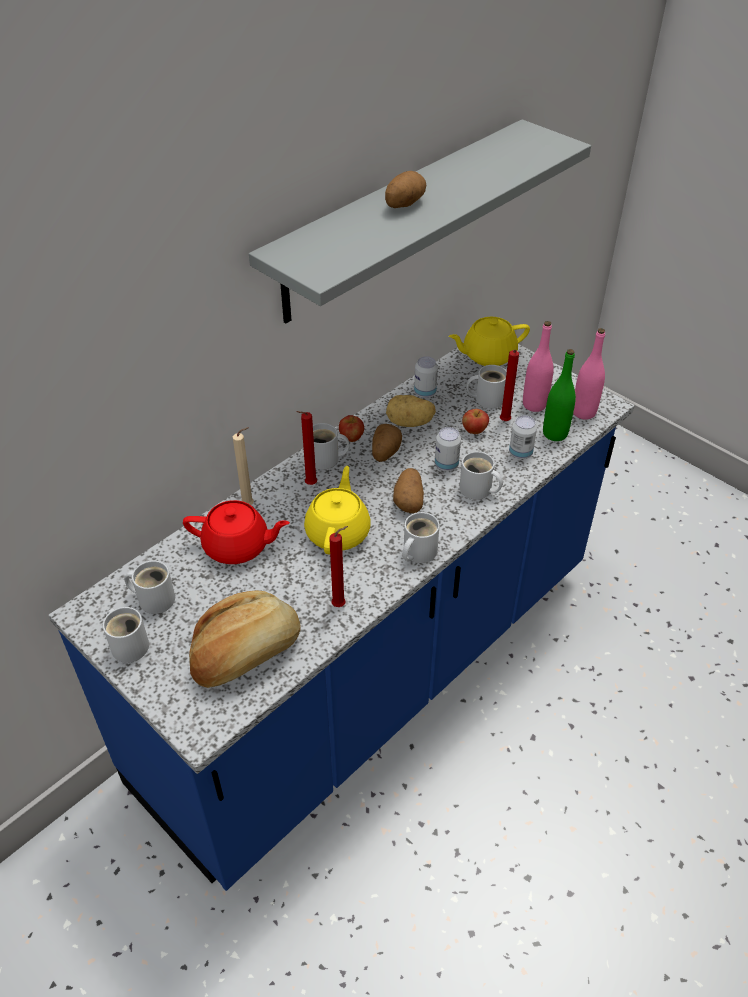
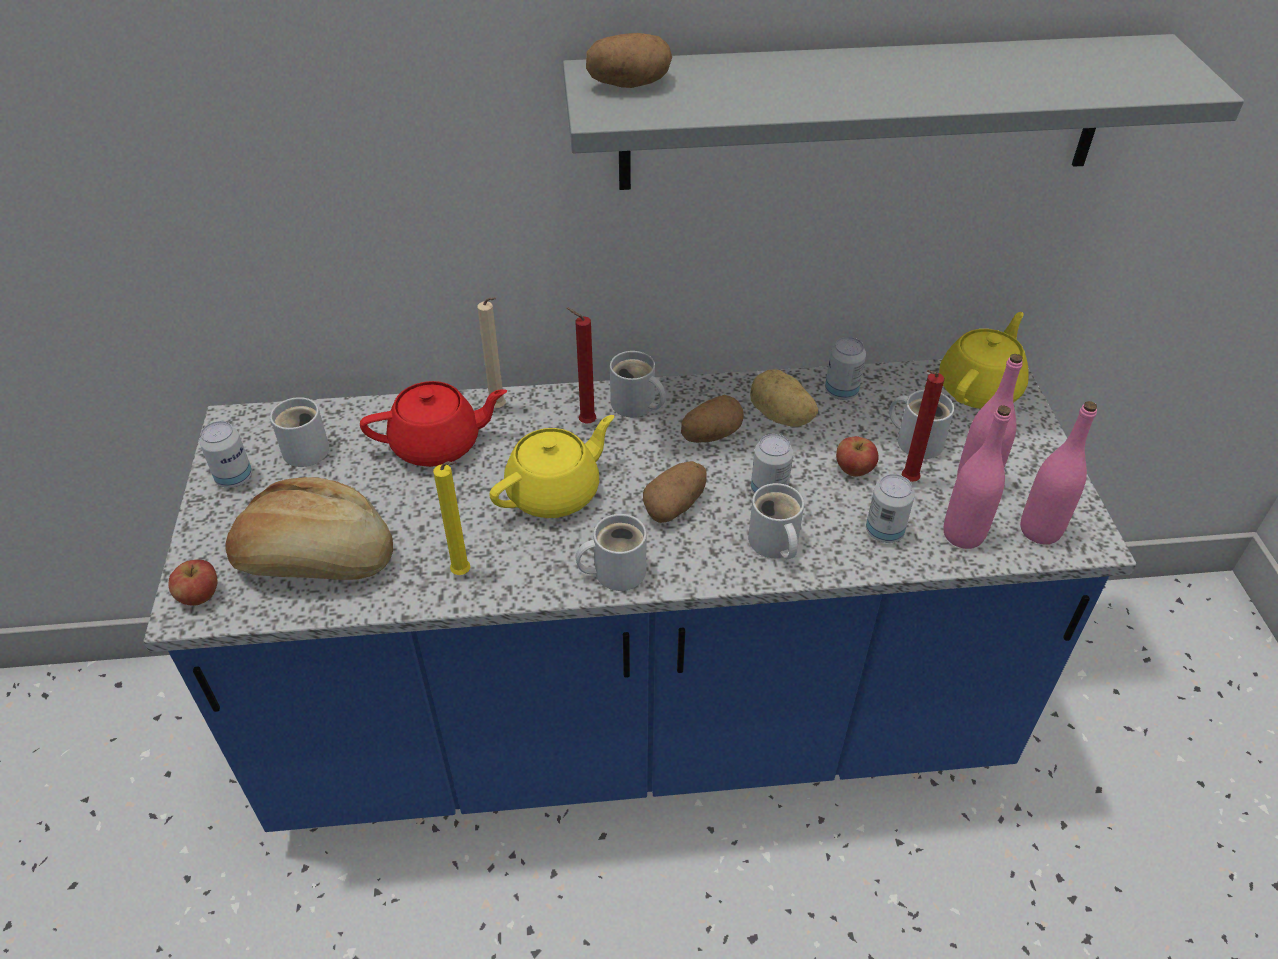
camera: 40 degrees right, 0 degrees up
white mug [103,607,149,663] -> can [200,421,252,488]
red teapot [183,500,290,564] -> red teapot turned 60 degrees counterclockwise [360,381,507,467]
red candle [329,526,348,607] -> yellow candle [433,461,471,575]
apple [339,415,364,442] -> apple moved to [168,560,217,606]
potato [385,171,426,208] -> potato moved to [586,33,672,88]
yellow teapot [449,317,530,366] -> yellow teapot turned 105 degrees clockwise [939,312,1029,409]
green bottle [543,349,576,441] -> pink bottle [943,405,1011,549]

